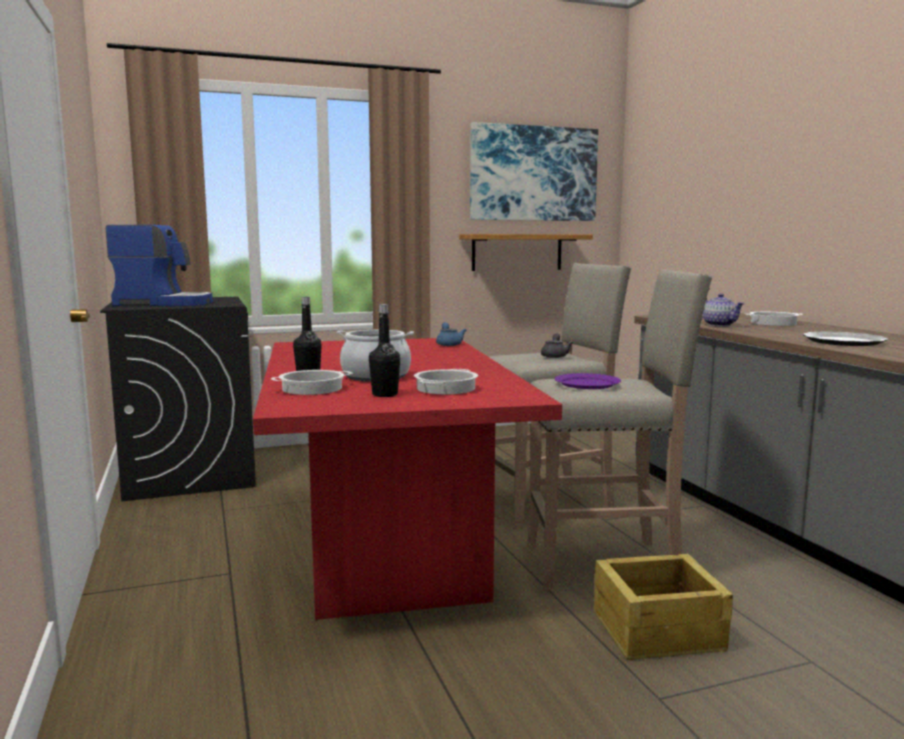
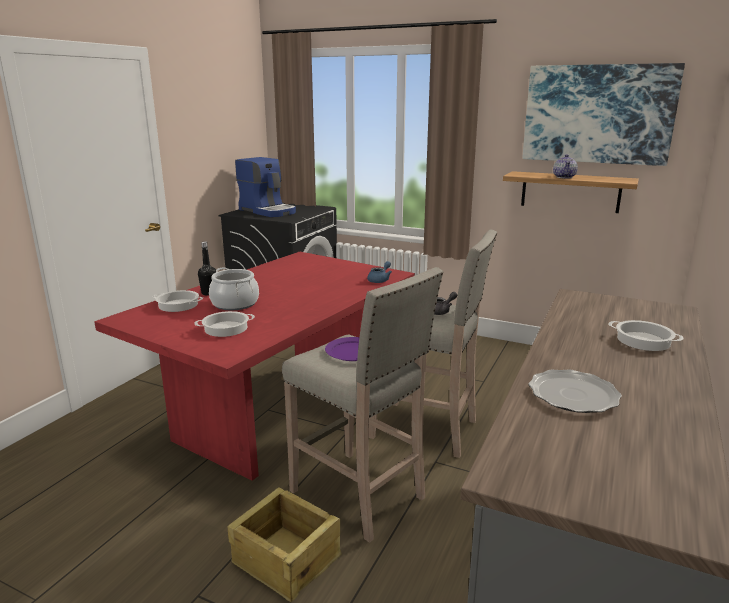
camera: 45 degrees right, 10 degrees up
black bottle [369,304,400,397] -> none
teapot [702,293,745,326] -> teapot moved to [553,154,578,178]

